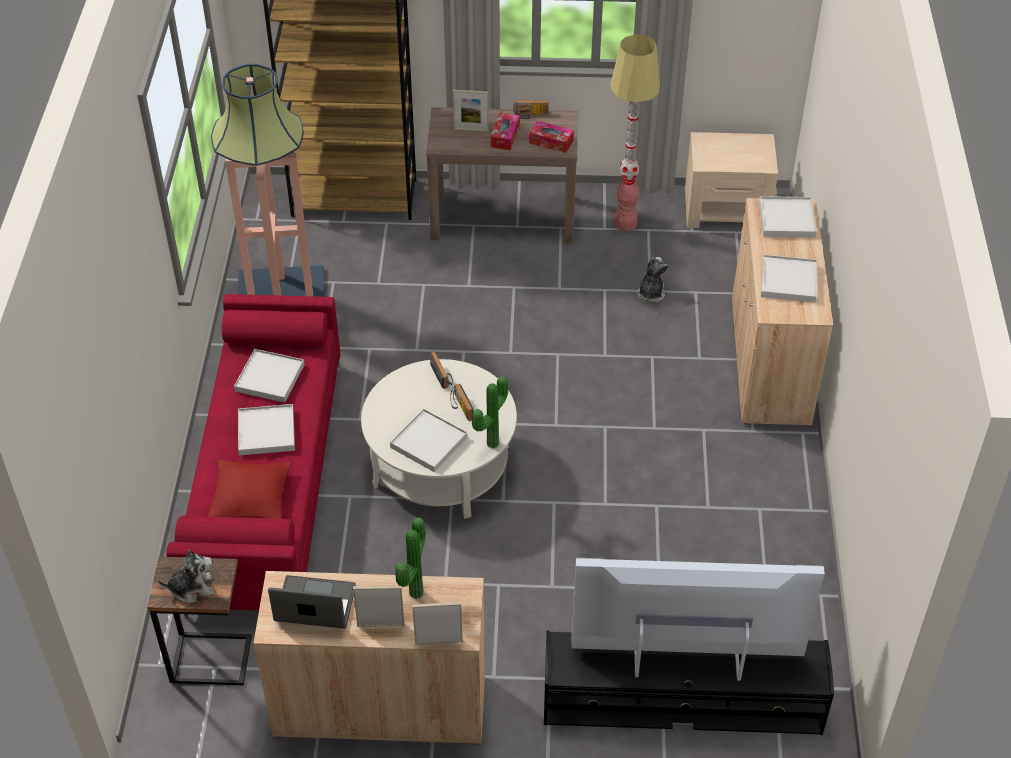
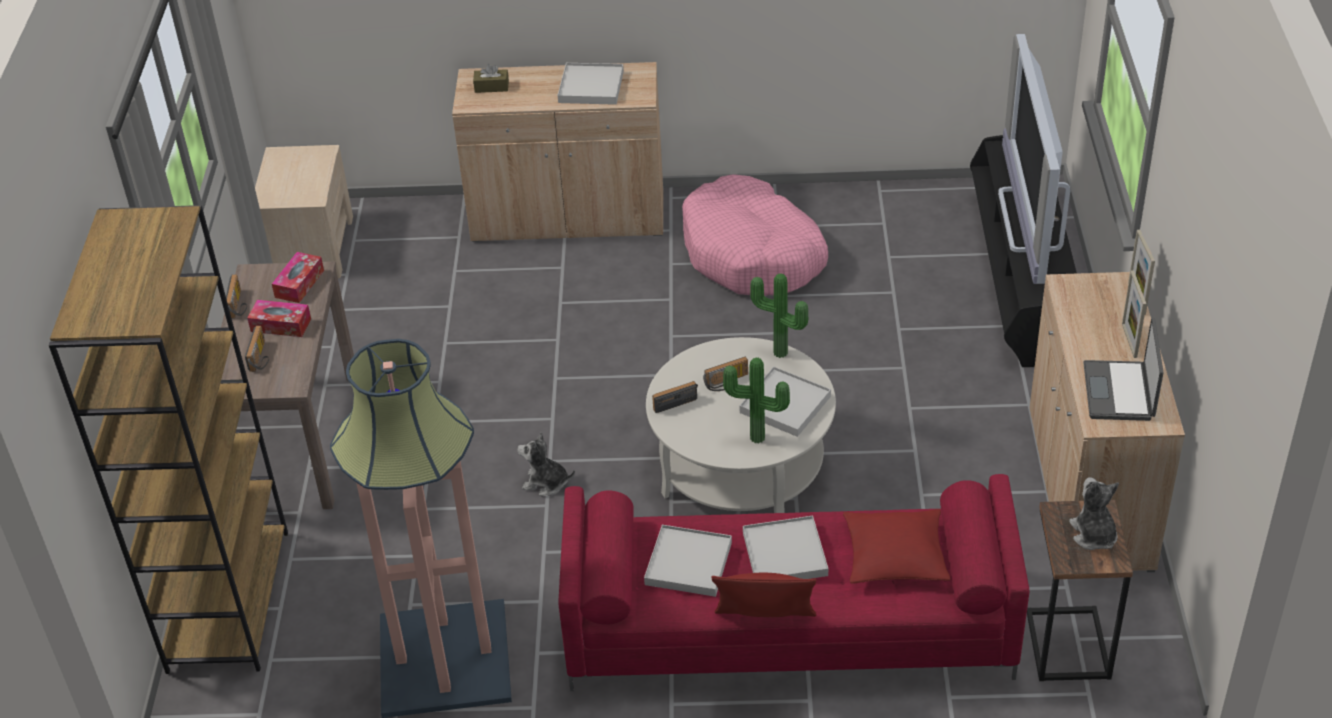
camera: 90 degrees left, 5 degrees down
potted plant [395,518,426,599] -> potted plant moved to [723,358,790,443]
picture frame [453,90,489,132] -> radio [245,326,269,372]
floor lamp [611,34,660,232] -> none
plush toy [637,257,669,302] -> plush toy moved to [517,432,575,496]
white tray [759,196,817,238] -> brown tissue box [473,64,509,93]
none -> pink dog bed [682,174,828,296]
none -> red pillow [711,573,816,617]

